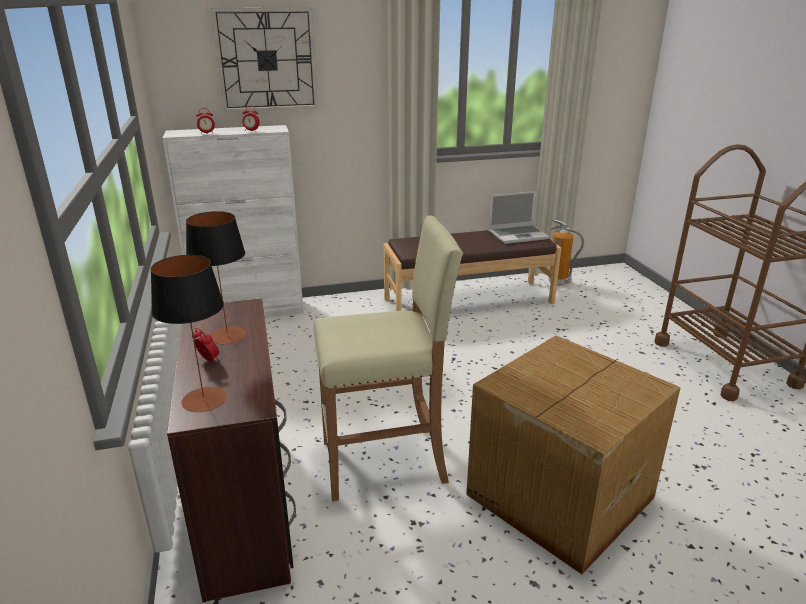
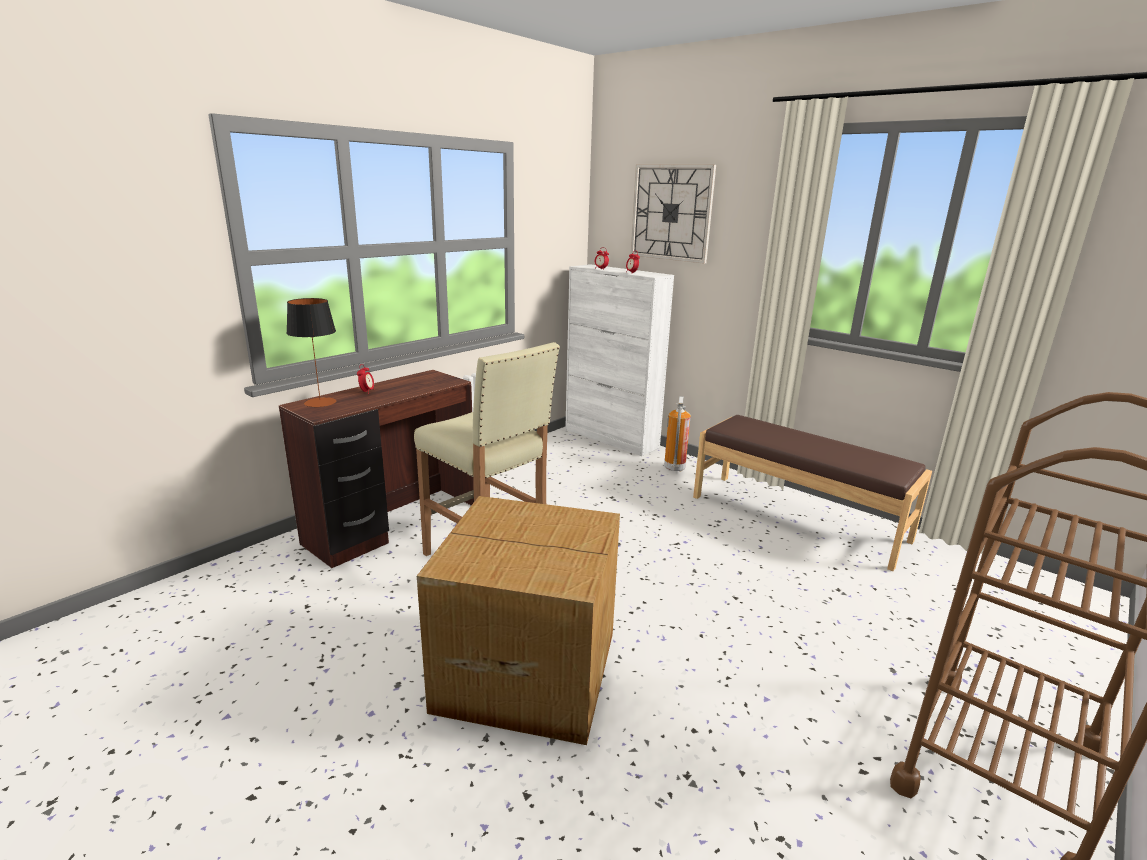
camera: 55 degrees right, 5 degrees down
table lamp [186,211,247,344] -> none
laptop [489,191,549,244] -> none
fire extinguisher [548,219,584,286] -> fire extinguisher moved to [664,396,691,472]

